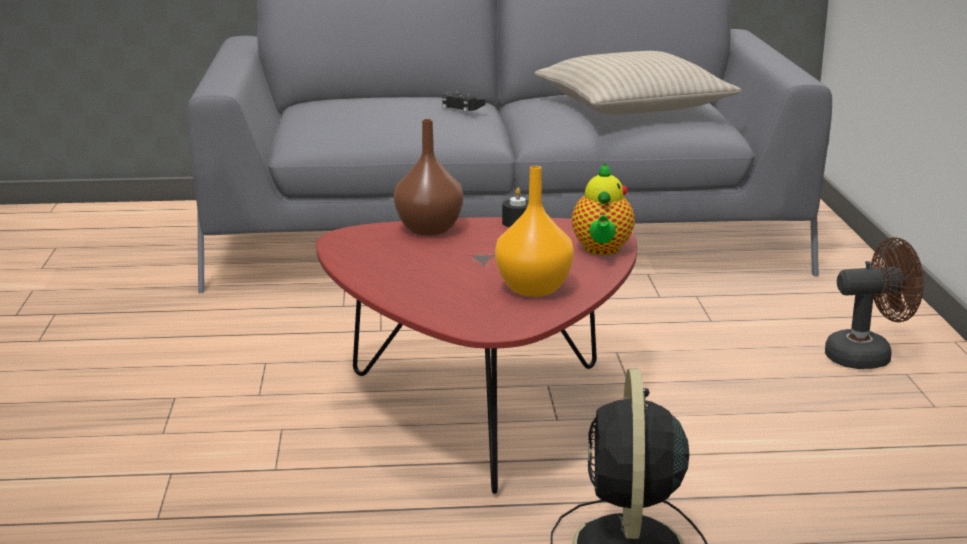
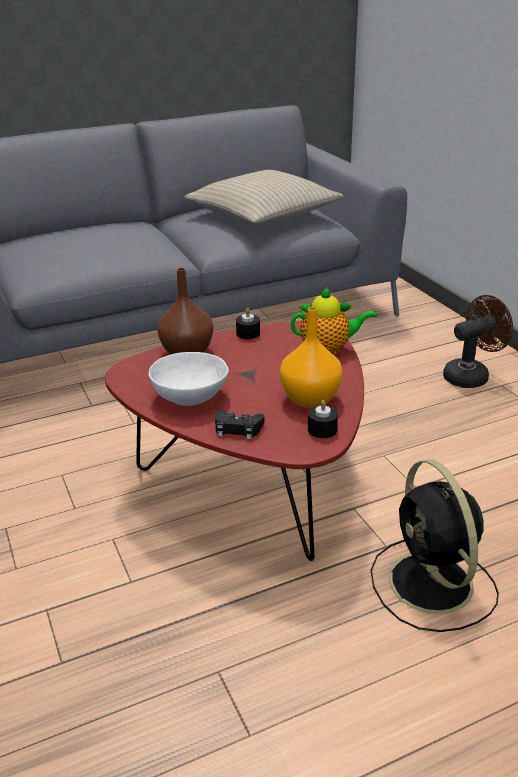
camera: 20 degrees left, 10 degrees up
black game controller [442,91,485,112] -> black game controller moved to [215,410,265,439]
teapot [572,163,635,255] -> teapot turned 75 degrees counterclockwise [291,286,377,355]
none -> white bowl [149,352,229,406]
none -> black candle [308,400,338,438]

